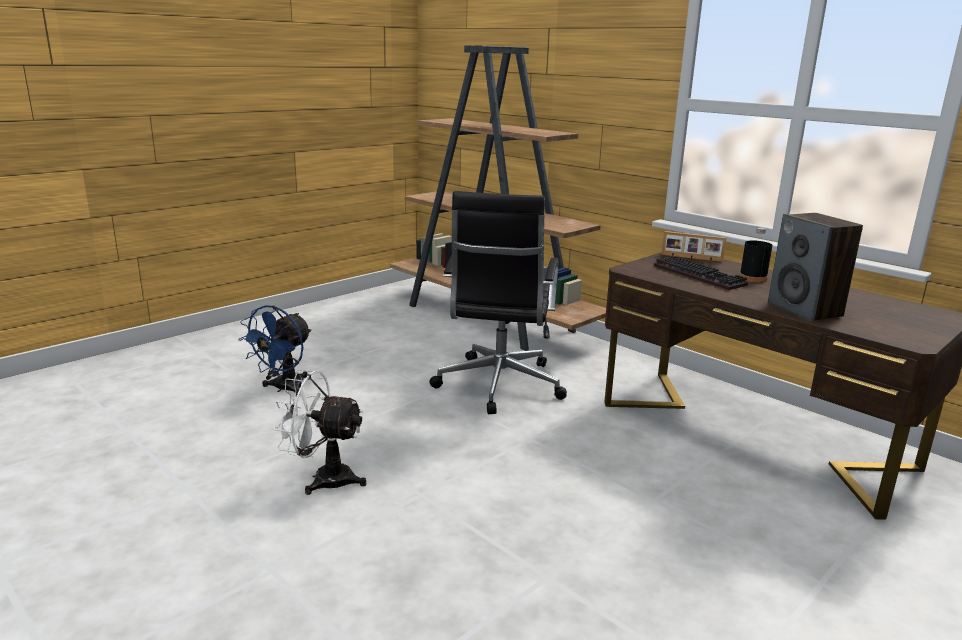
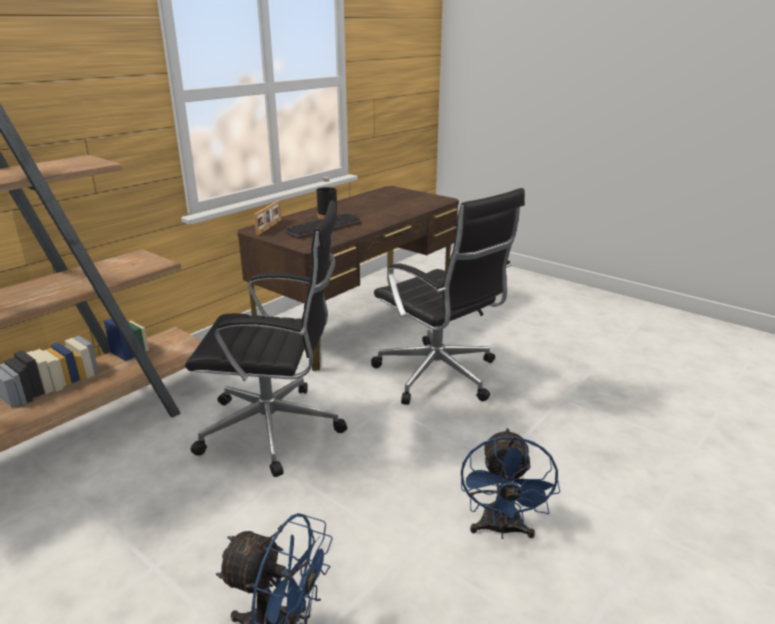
camera: 95 degrees left, 5 degrees up
white fan [273,369,366,495] -> blue fan [461,428,560,539]
speaker [768,213,863,322] -> none
none -> black office chair [371,188,525,405]

